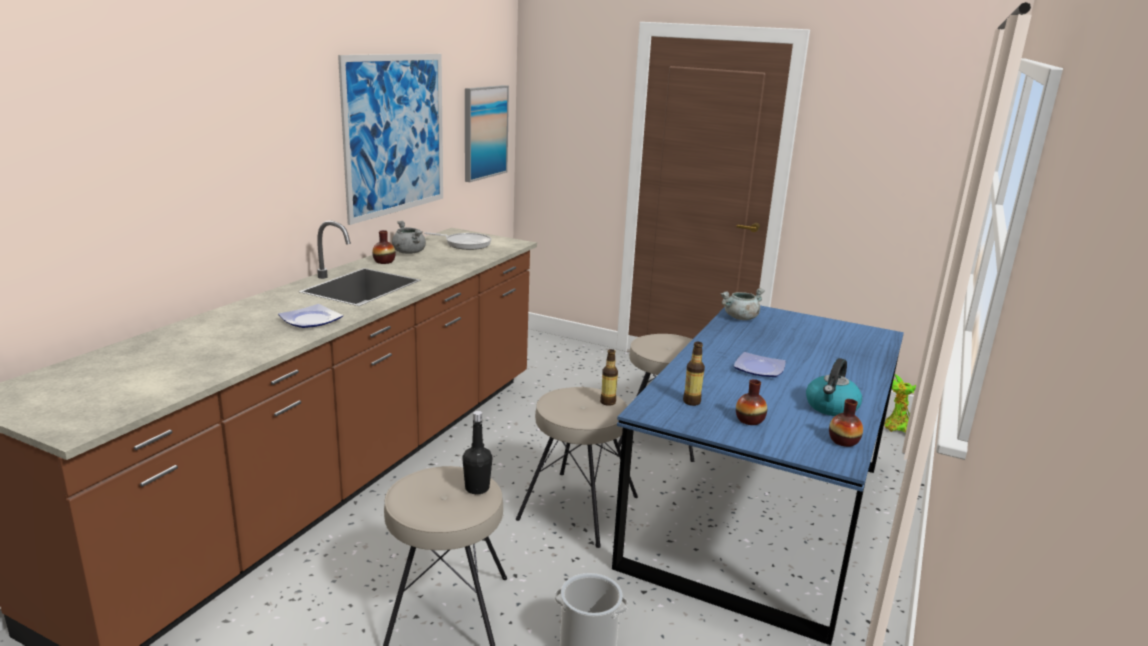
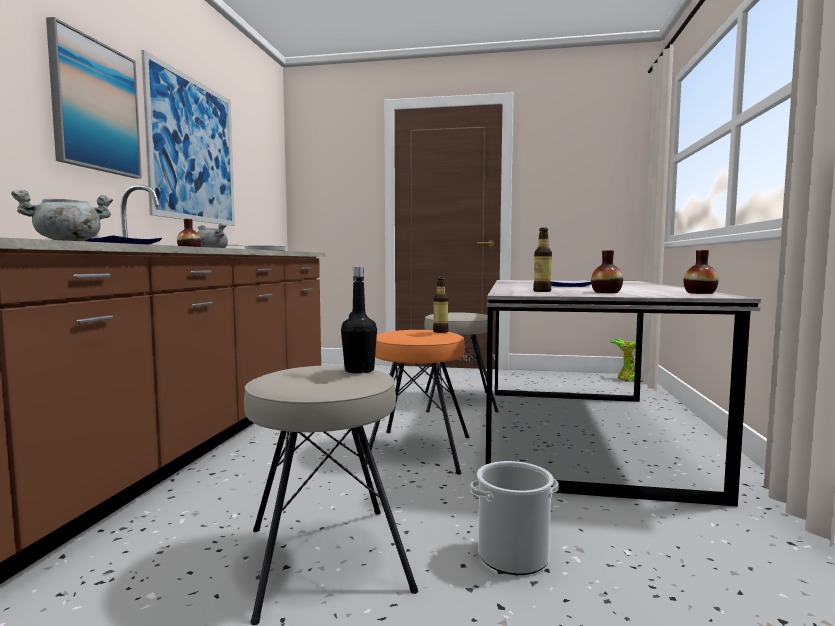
camera: 15 degrees left, 15 degrees down
picture [465,85,509,182] -> picture moved to [46,17,142,179]
beige stool [516,387,638,548] -> orange stool [365,330,469,475]
blue dining table [612,305,904,645] -> grey dining table [486,280,761,506]
grey cooking pot [720,288,765,320] -> grey cooking pot moved to [11,190,113,241]
kettle [806,358,862,416] -> none

